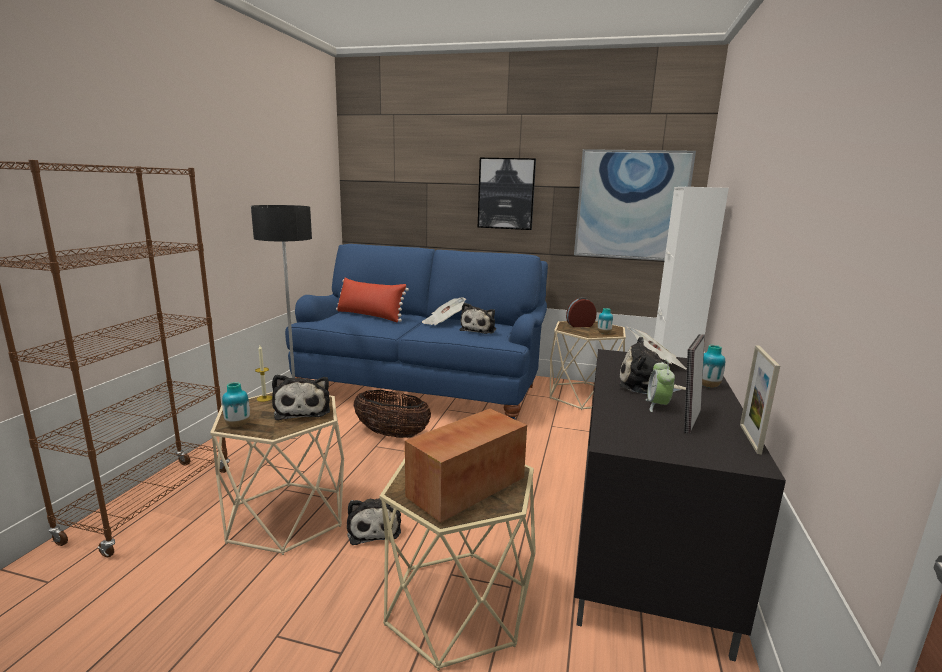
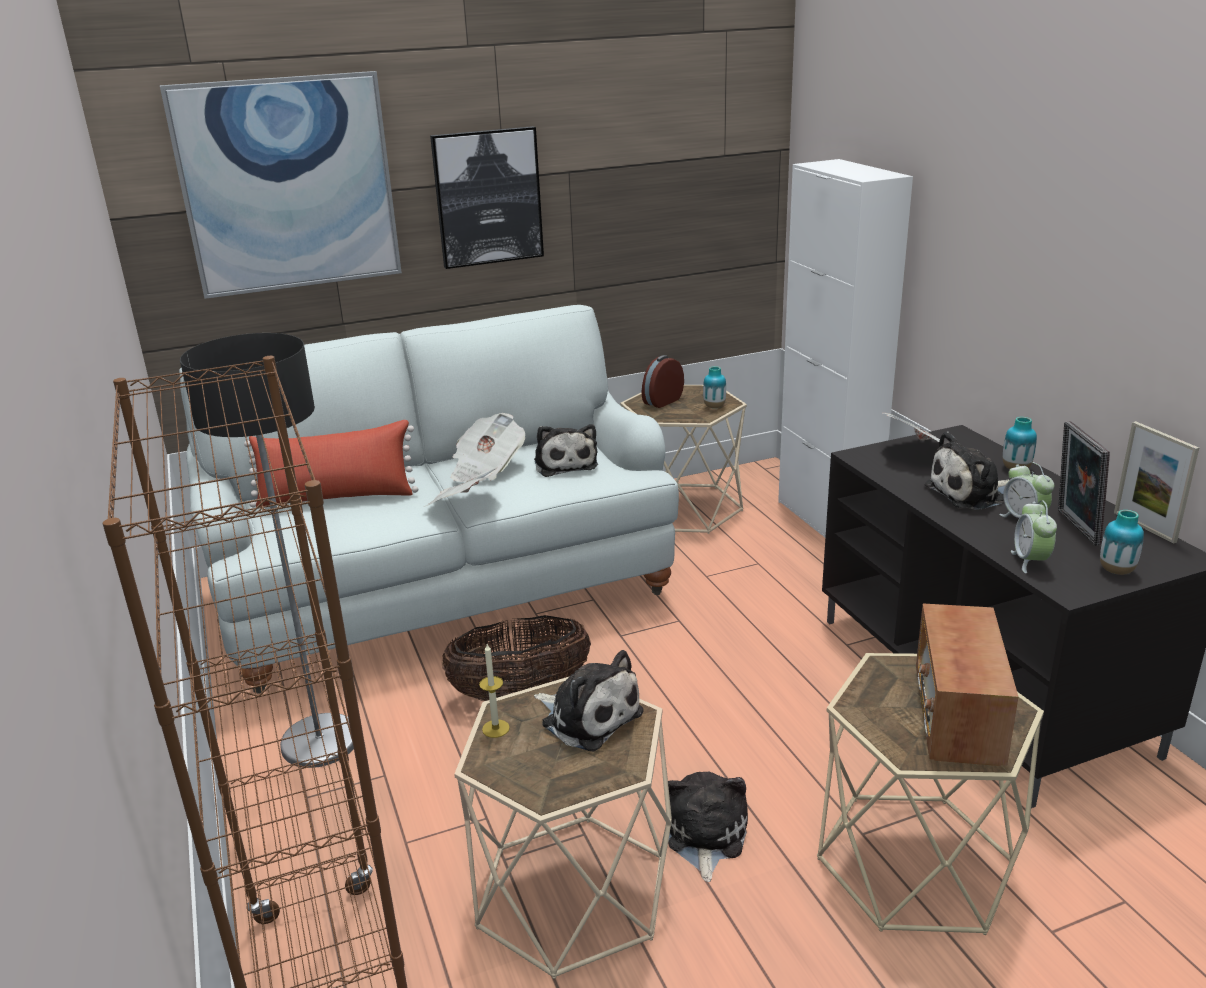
camera: 35 degrees left, 10 degrees up
vase [222,382,250,427] -> vase moved to [1100,510,1144,575]
blue sofa [285,244,548,420] -> white sofa [179,305,679,694]
plush toy [347,498,401,545] -> plush toy turned 120 degrees counterclockwise [668,771,748,882]
picture [574,149,696,261] -> picture moved to [160,71,402,299]
none -> newspaper [424,466,498,507]
none -> alarm clock [1011,500,1057,573]

